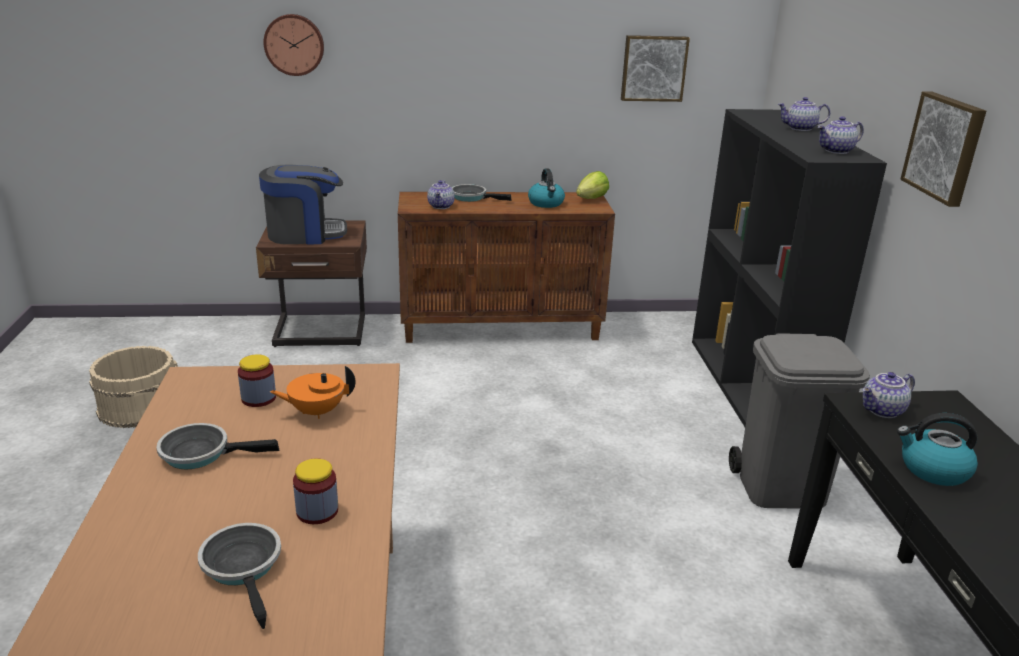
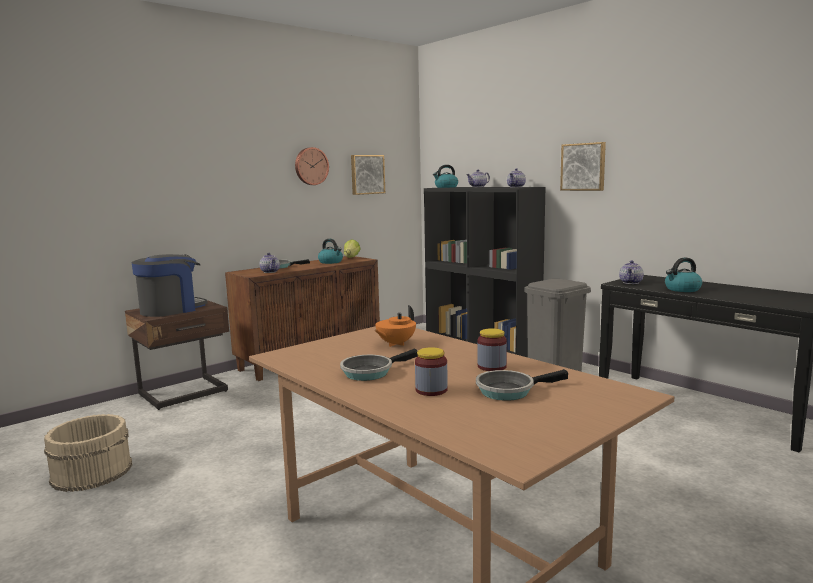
camera: 35 degrees left, 15 degrees down
frying pan [198,523,281,629] -> frying pan turned 45 degrees counterclockwise [476,369,568,401]
jar [238,354,276,407] -> jar moved to [415,347,448,396]
wall clock [264,14,324,76] -> wall clock moved to [295,147,329,185]
none -> kettle [433,165,458,188]

